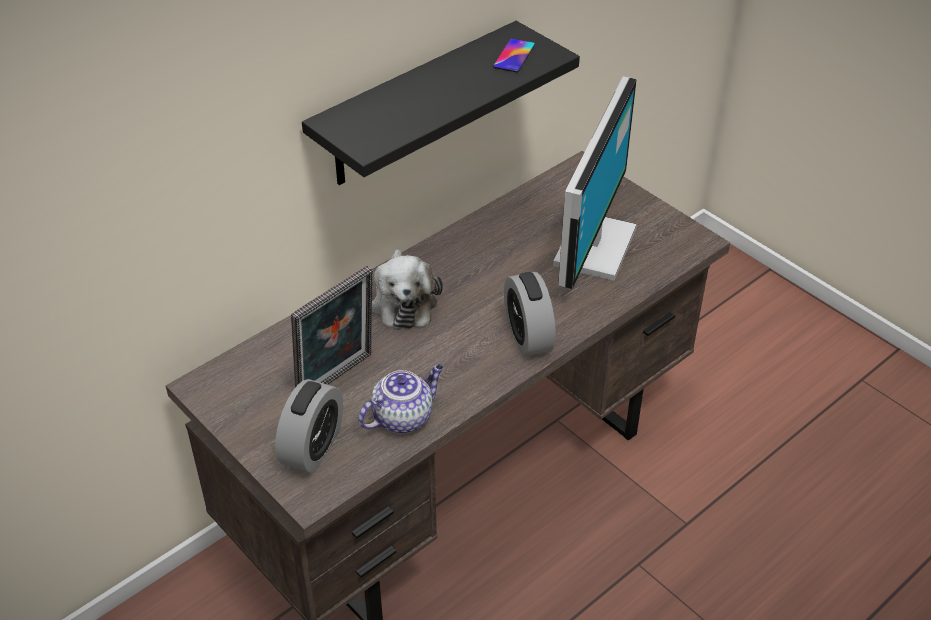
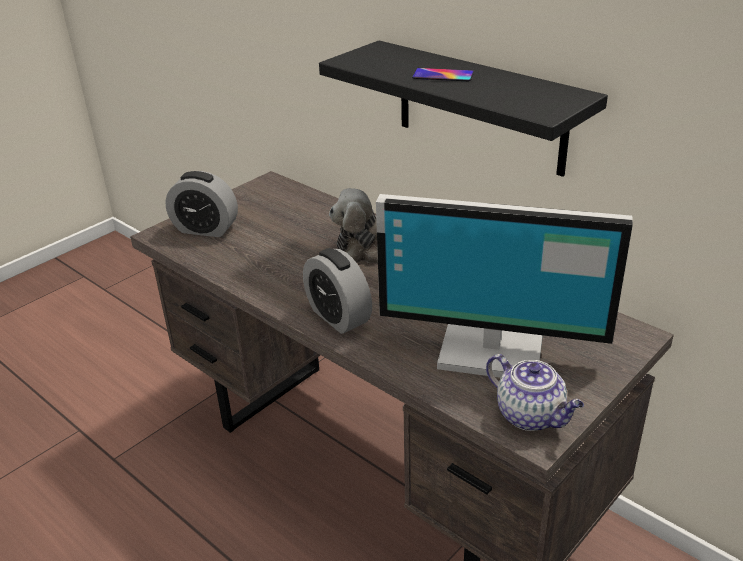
camera: 85 degrees right, 10 degrees down
picture frame [291,266,373,387] -> none
teapot [358,365,444,434] -> teapot moved to [486,354,584,431]
phone [493,38,535,72] -> phone moved to [412,68,474,81]
alarm clock [504,272,556,357] -> alarm clock turned 105 degrees counterclockwise [303,248,372,334]

